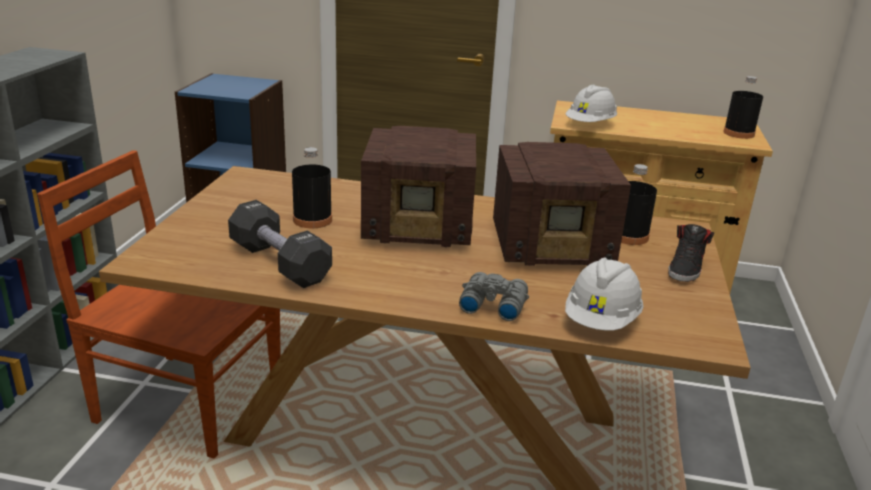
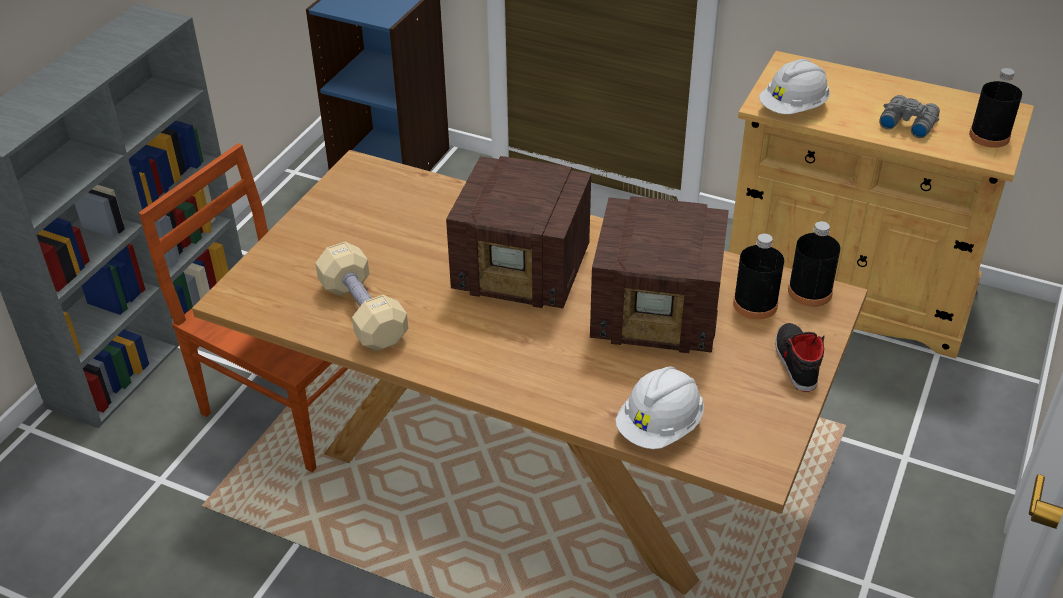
camera: 15 degrees right, 15 degrees up
black dumbbell [228,200,332,288] -> beige dumbbell [315,242,408,351]
black bottle [292,147,332,228] -> black bottle moved to [788,221,840,307]
grey binoculars [459,272,529,321] -> grey binoculars moved to [879,95,940,138]
black shoe [668,224,714,282] -> black shoe turned 135 degrees clockwise [775,323,824,392]

